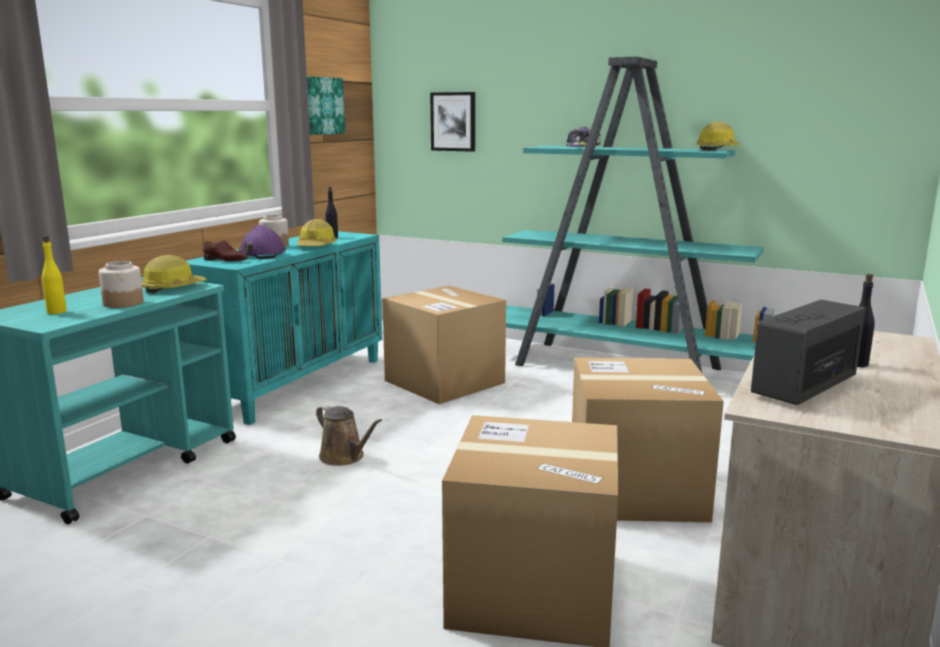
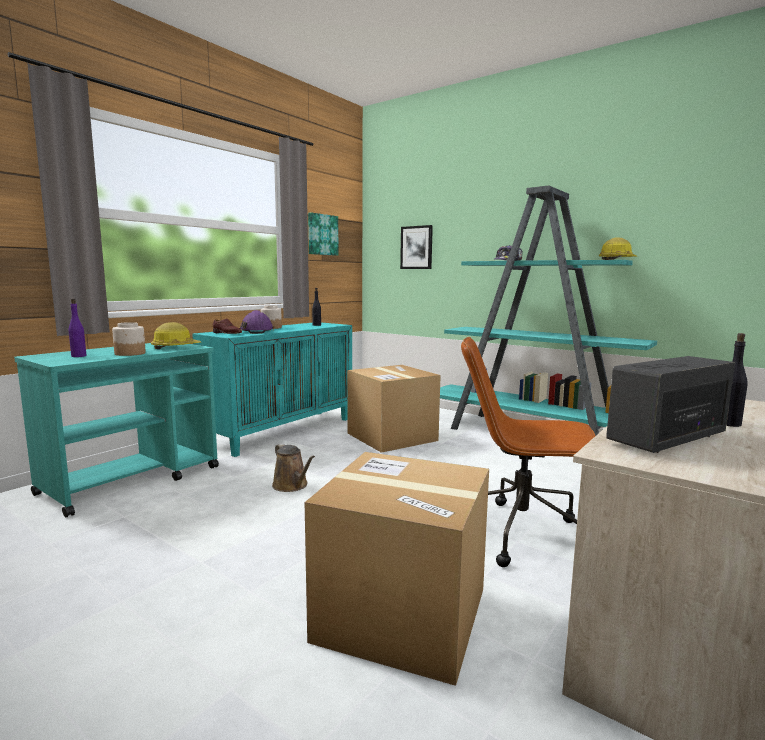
camera: 10 degrees right, 5 degrees down
yellow bottle [42,235,67,314] -> purple bottle [69,299,86,357]
hard hat [298,219,337,246] -> none
cardboard box [572,357,724,522] -> brown office chair [461,337,595,567]

